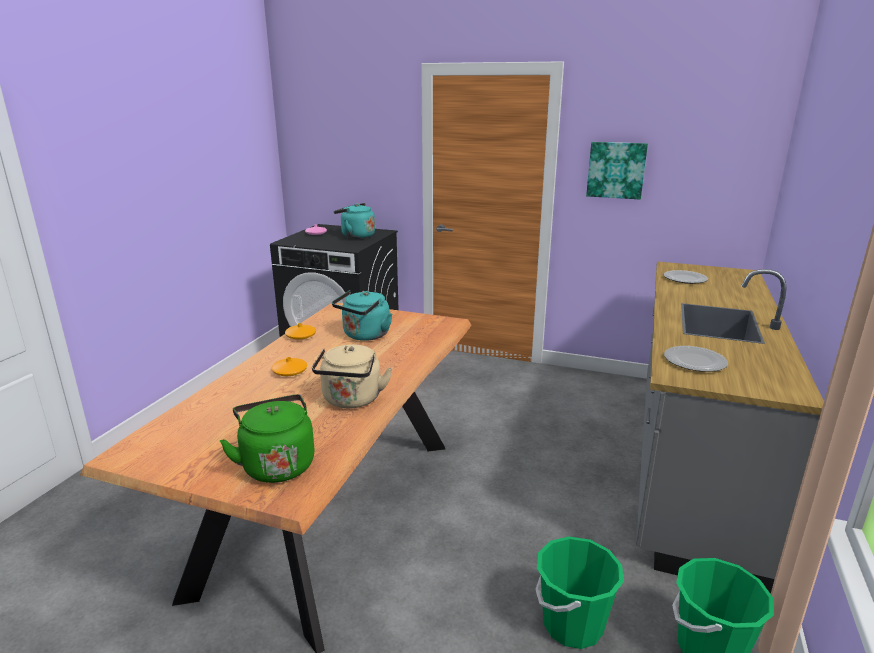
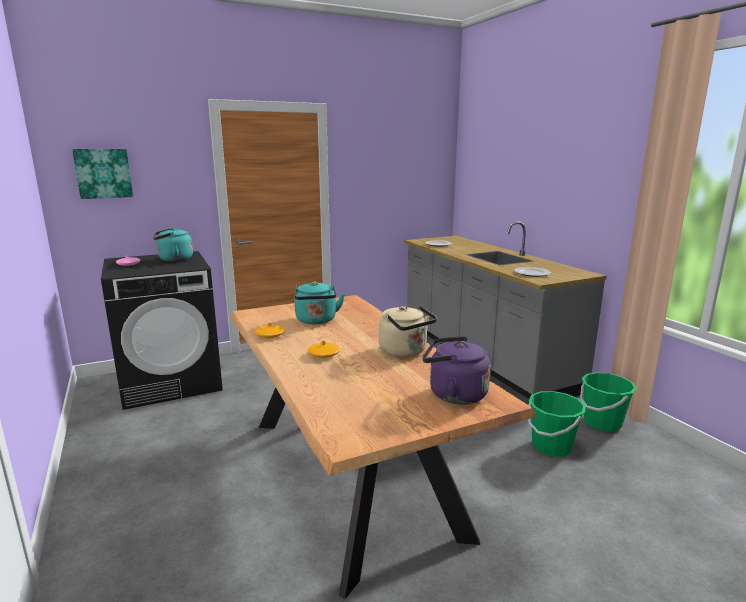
camera: 45 degrees left, 5 degrees down
green kettle [220,394,314,483] -> purple kettle [423,336,491,404]
picture [586,142,648,200] -> picture moved to [72,149,133,199]

